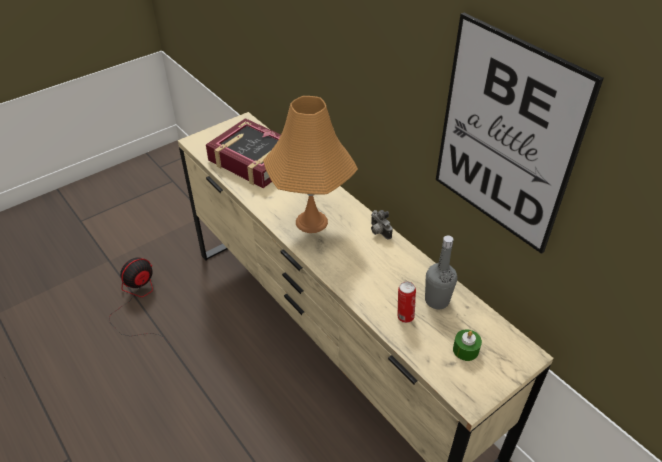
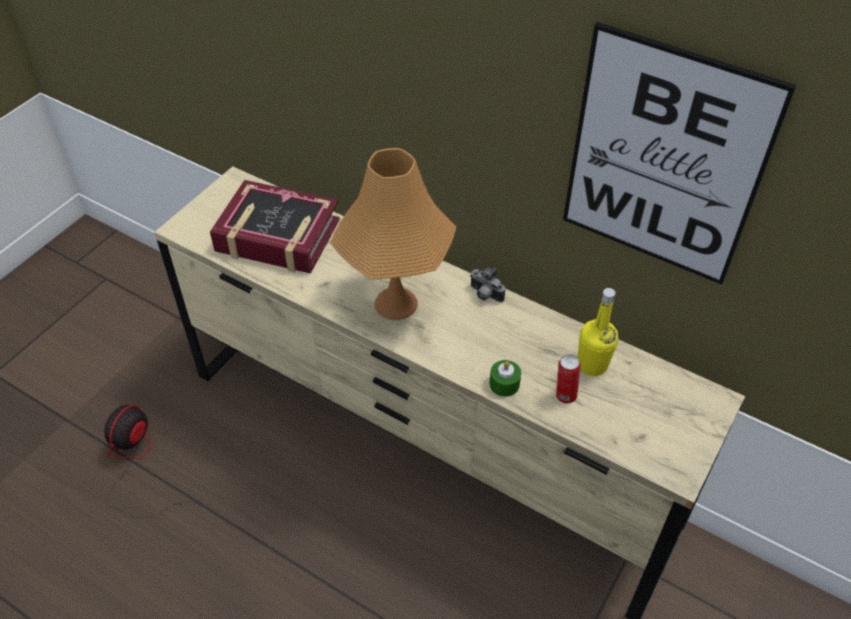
camera: 20 degrees left, 5 degrees up
grey bottle [425,235,457,309] -> yellow bottle [578,288,618,376]
green candle [453,329,482,361] -> green candle moved to [489,360,521,397]

